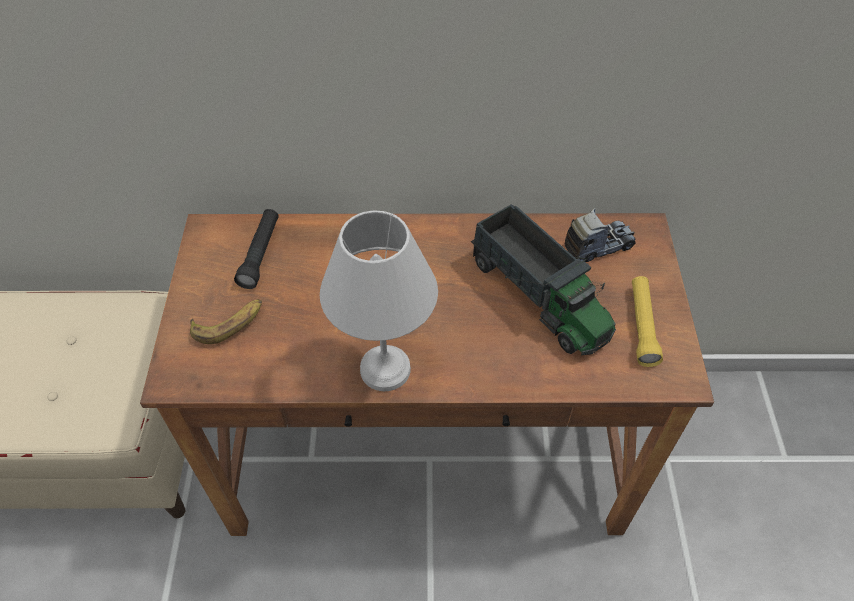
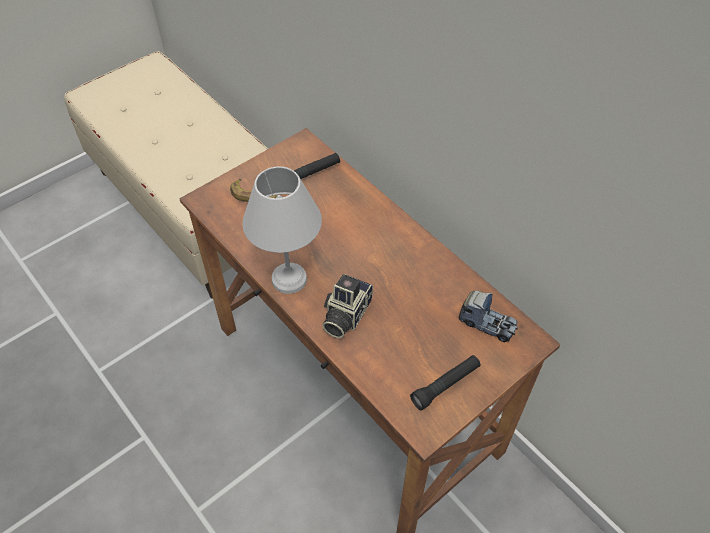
camera: 50 degrees right, 0 degrees up
toy truck [471,204,616,355] -> none
yellow flashlight [632,276,663,367] -> black flashlight [410,355,481,410]
none -> camera [322,274,373,338]

